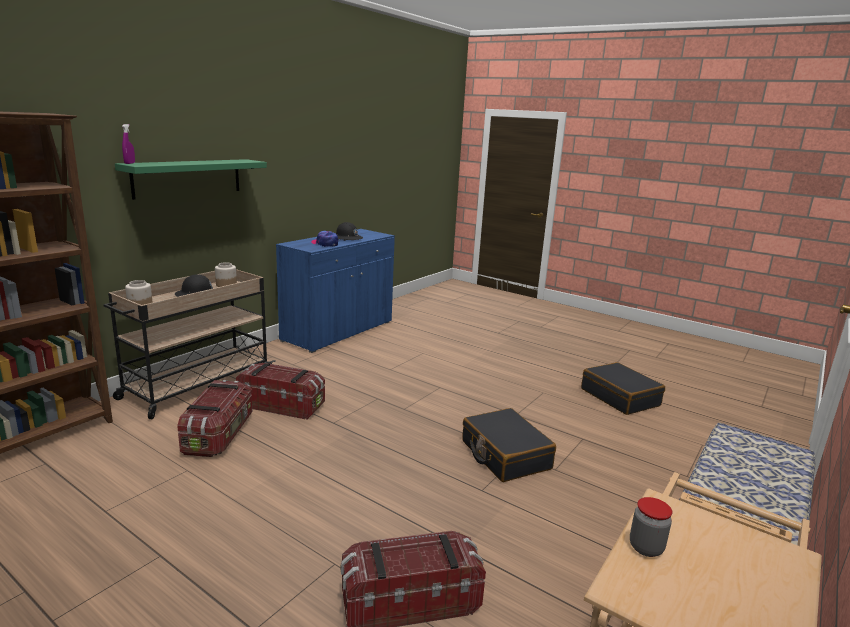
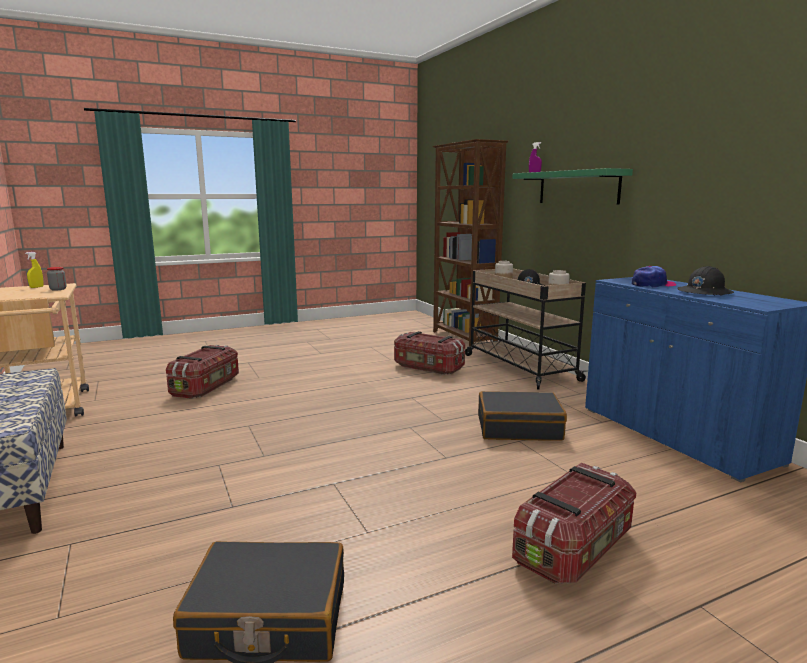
camera: 120 degrees right, 5 degrees down
storage box [236,363,325,420] -> storage box moved to [512,463,636,584]
black suitcase [462,408,556,482] -> black suitcase moved to [478,391,567,441]
none -> yellow spray bottle [25,252,44,288]

